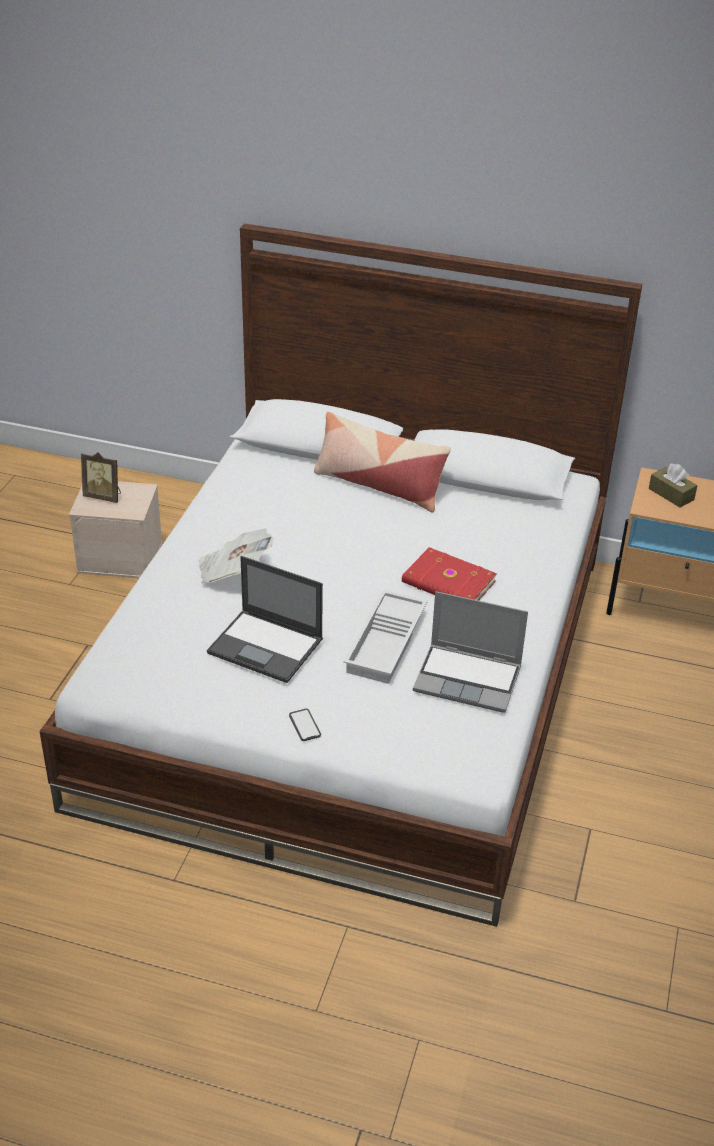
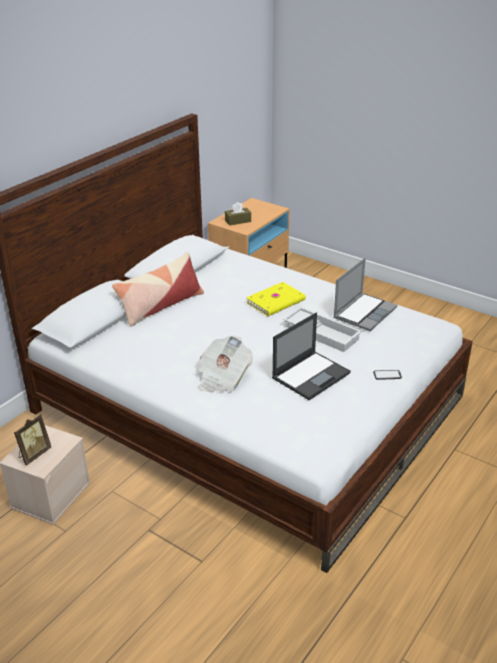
camera: 70 degrees left, 5 degrees down
red book [402,547,497,601] -> yellow book [246,282,306,316]

